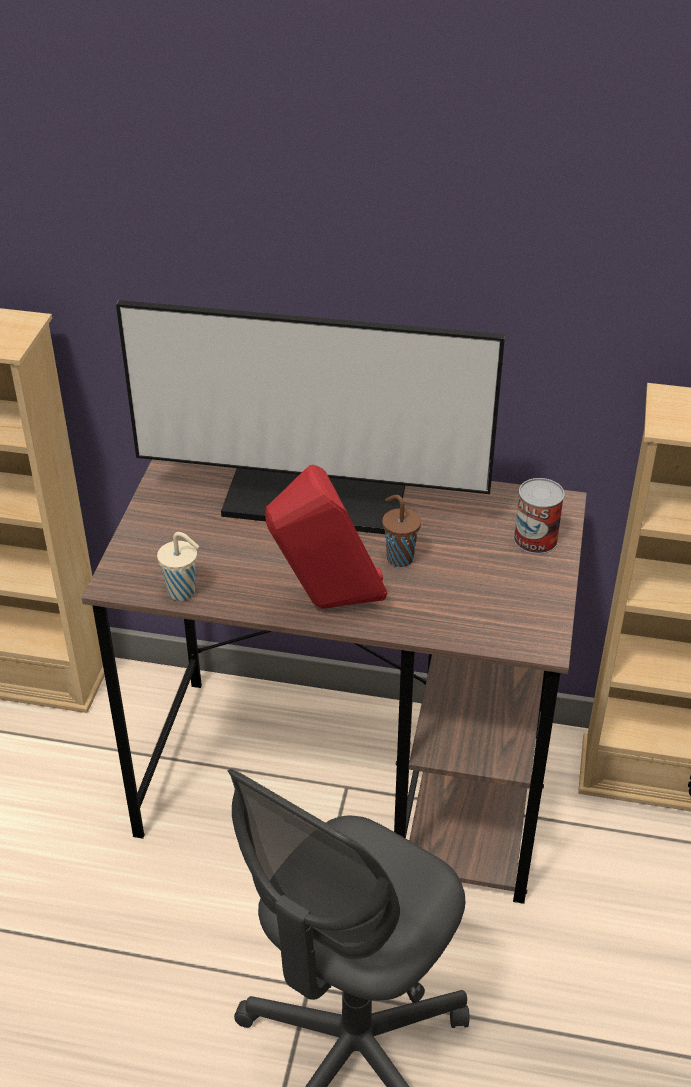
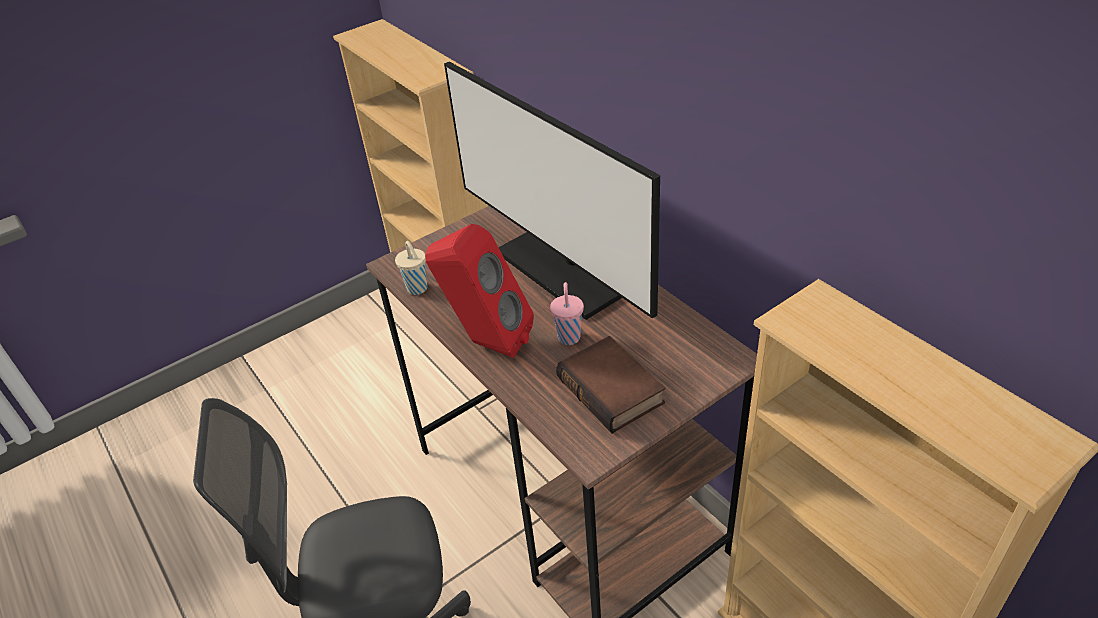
camera: 45 degrees right, 0 degrees up
brown cup [382,495,421,567] -> pink cup [550,282,584,345]
can [514,478,565,554] -> none
none -> book [556,336,665,434]

